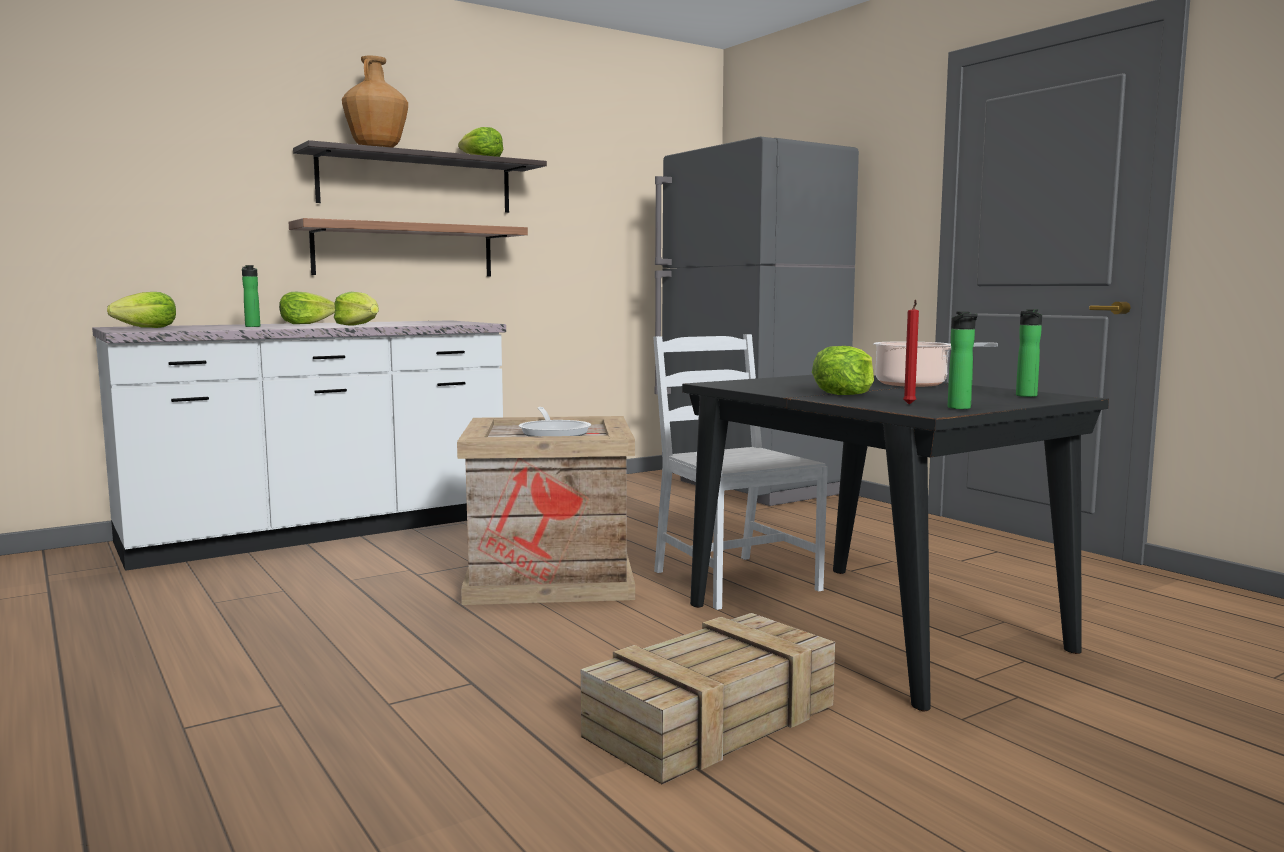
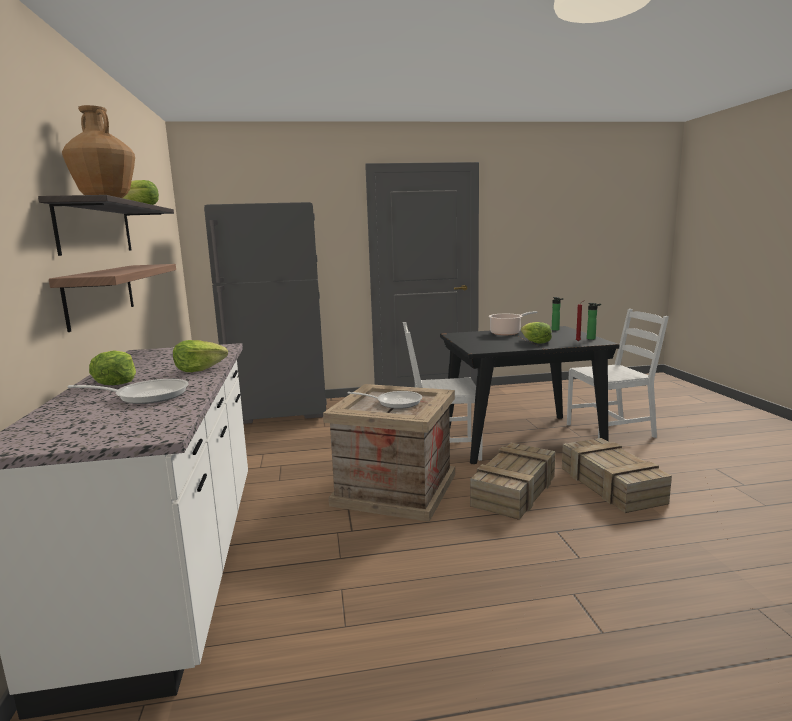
camera: 65 degrees left, 5 degrees up
lettuce [107,292,176,328] -> none
bottle [242,265,260,327] -> frying pan [68,379,189,404]
none -> crate [470,443,555,520]
none -> white chair [567,309,669,438]

